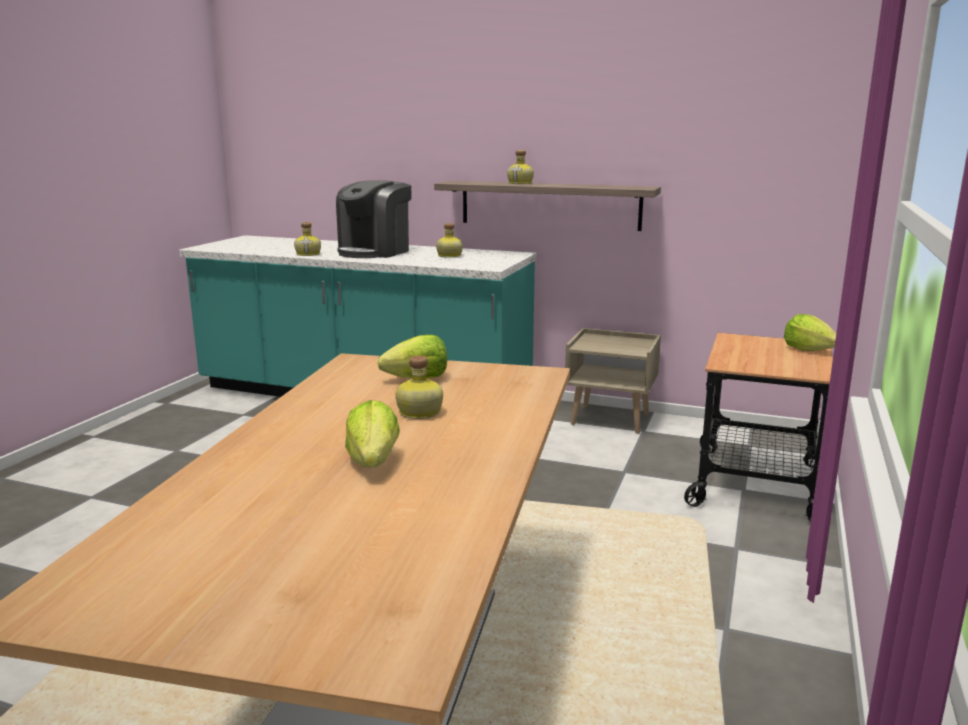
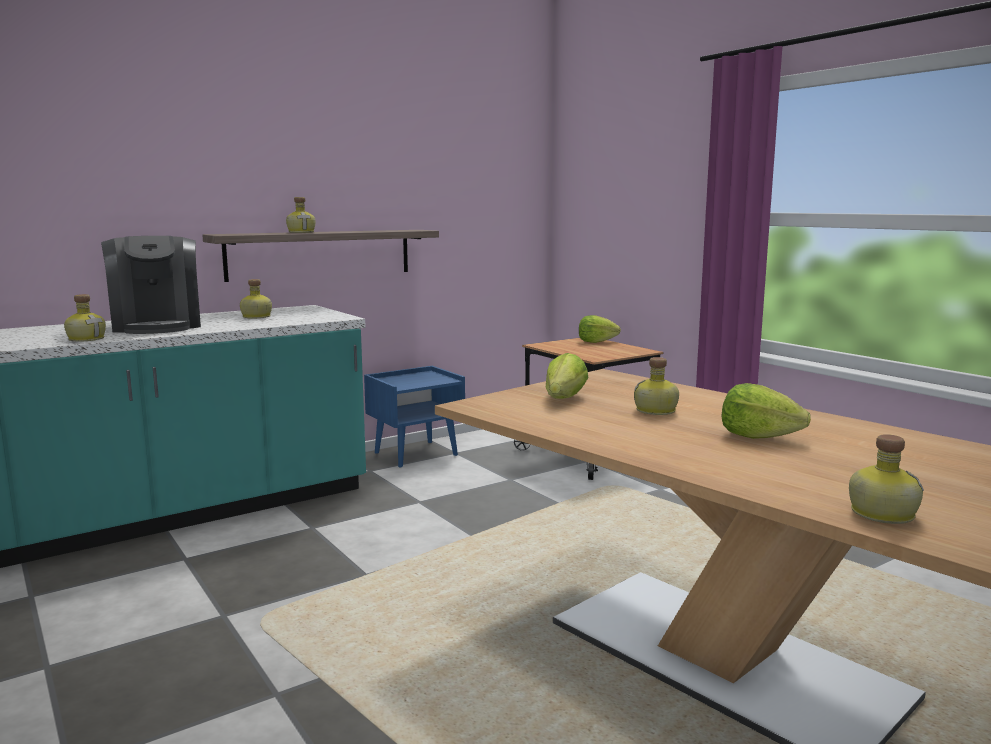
camera: 55 degrees left, 5 degrees down
beige nightstand [565,328,661,434] -> blue nightstand [364,366,465,467]
none -> bottle [849,434,924,524]

